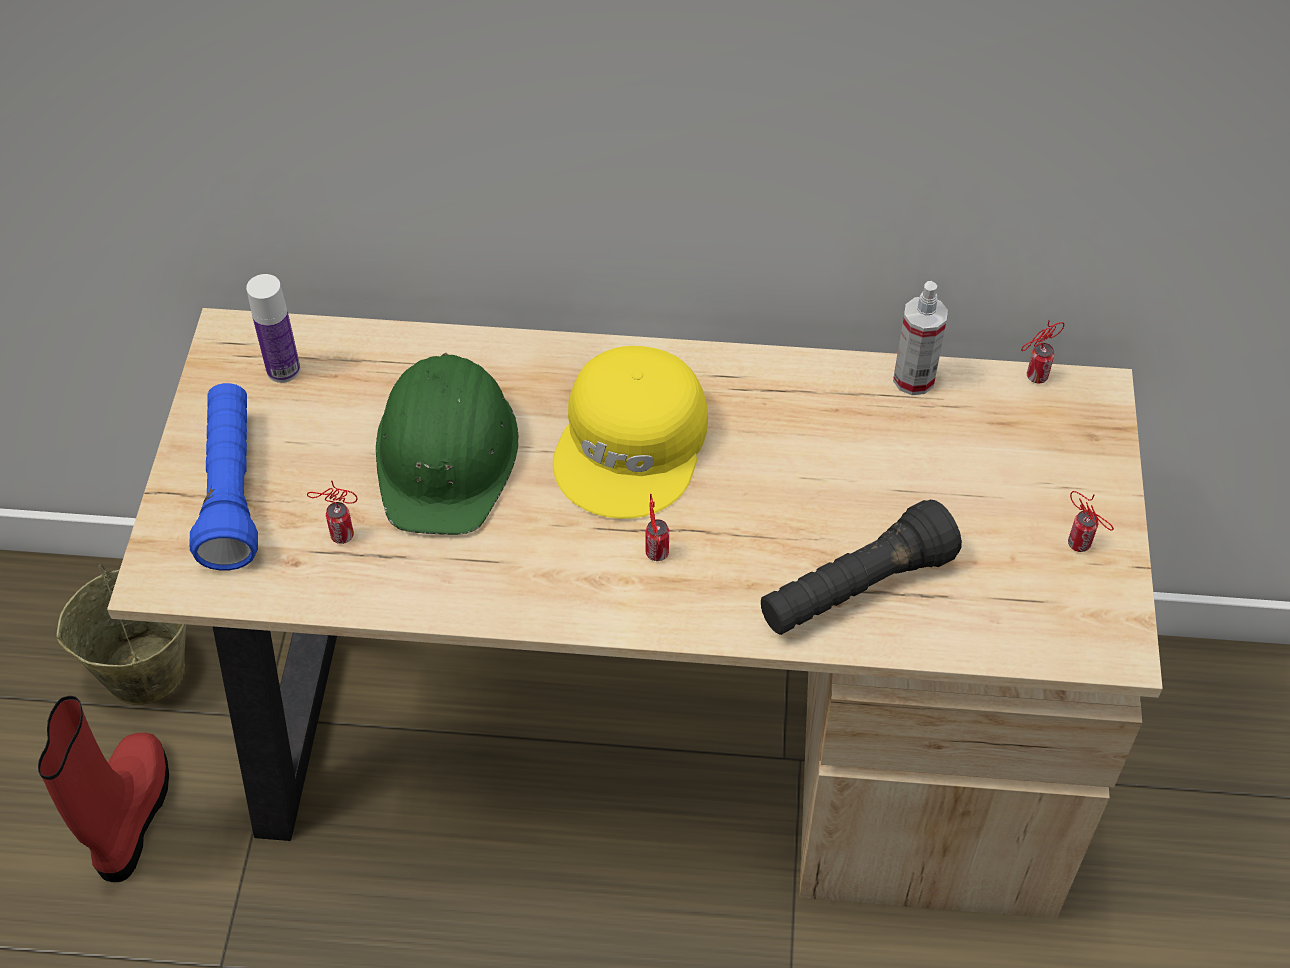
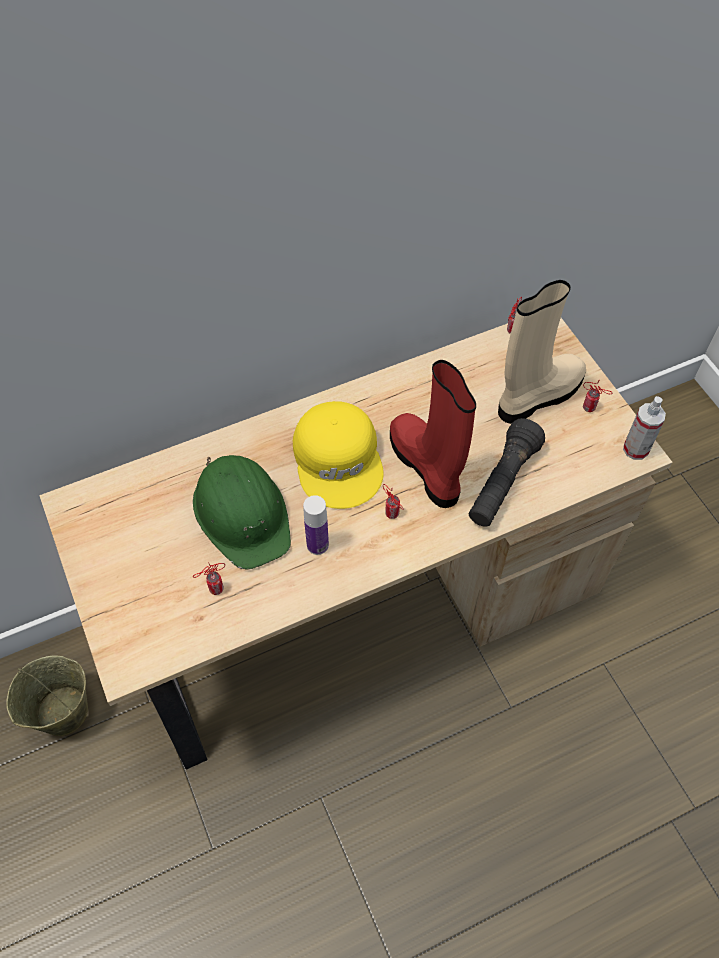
camera: 30 degrees left, 5 degrees up
red boot [38,696,169,882] -> red boot moved to [390,360,476,508]
blue flashlight [189,383,258,571] -> none
bottle [246,274,300,383] -> bottle moved to [303,495,329,555]
spray bottle [893,281,948,395] -> spray bottle moved to [623,396,666,460]
none -> beige boot [498,280,586,424]

